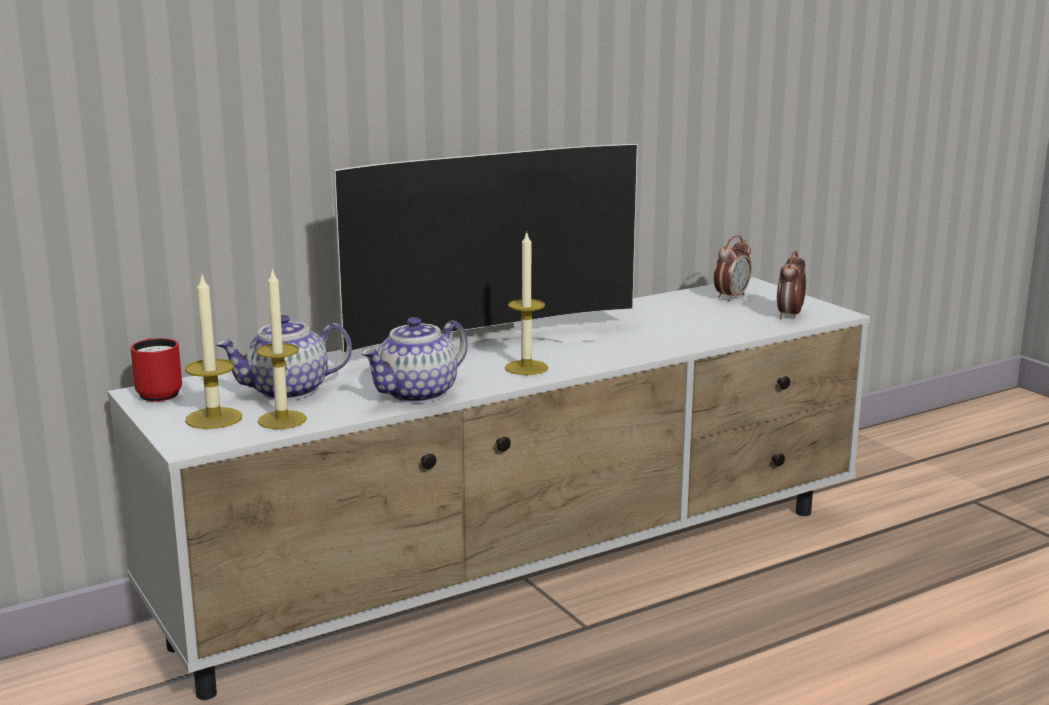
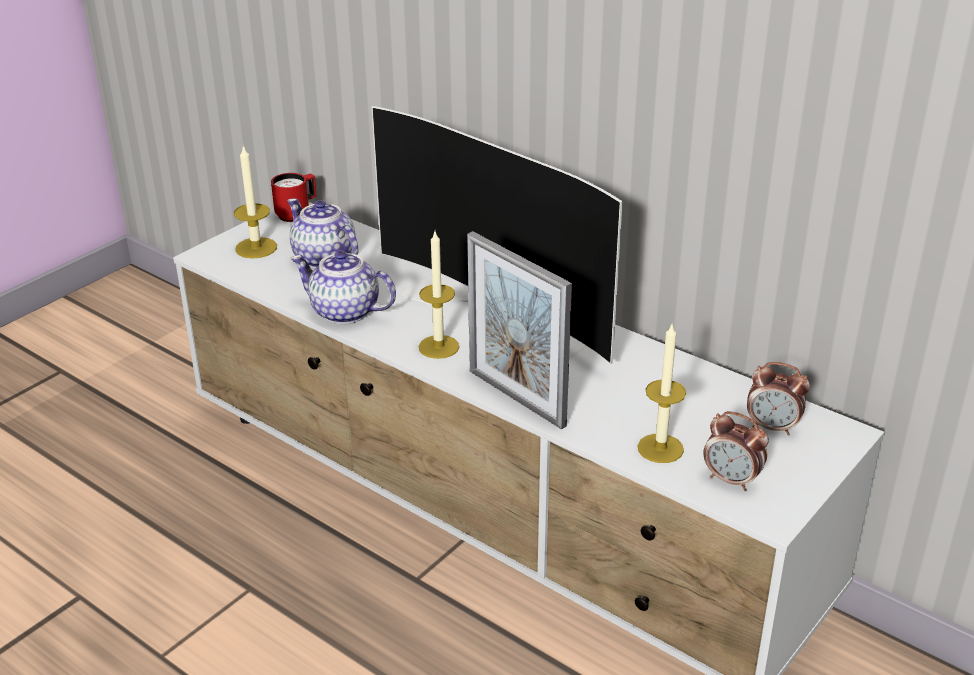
camera: 70 degrees right, 15 degrees up
candle [256,268,307,429] -> candle moved to [638,325,686,463]
alarm clock [777,250,806,319] -> alarm clock turned 150 degrees counterclockwise [703,411,769,491]
none -> picture frame [467,231,572,430]

